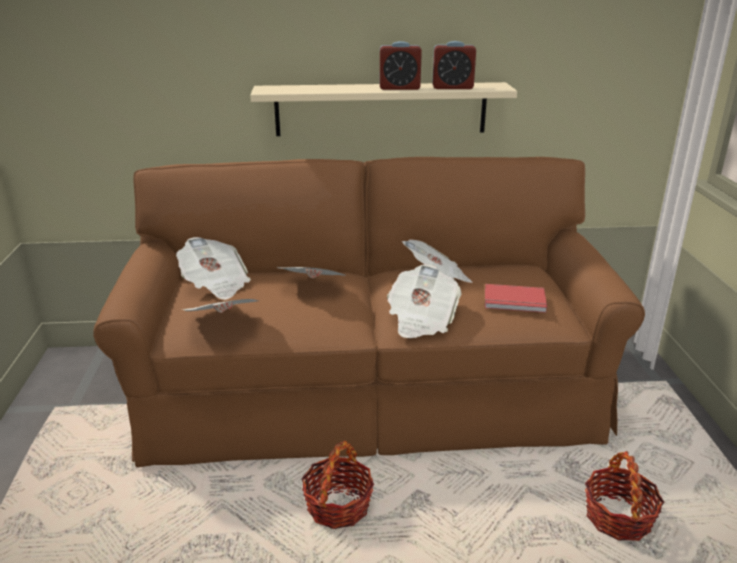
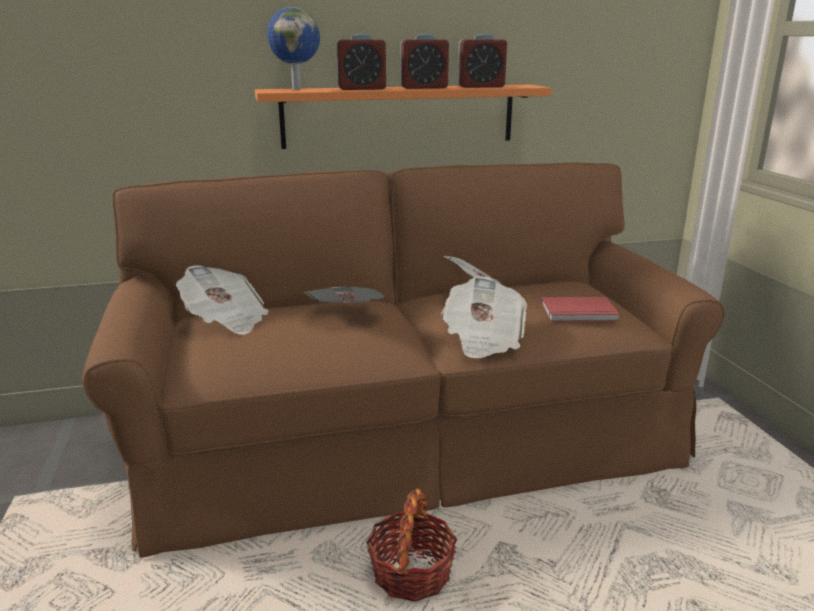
camera: 10 degrees left, 5 degrees down
newspaper [183,299,259,313] -> none
beige shelf [250,82,517,136] -> orange shelf [255,85,552,149]
basket [585,451,664,541] -> none
none -> globe [267,7,320,90]
none -> alarm clock [336,34,386,90]

